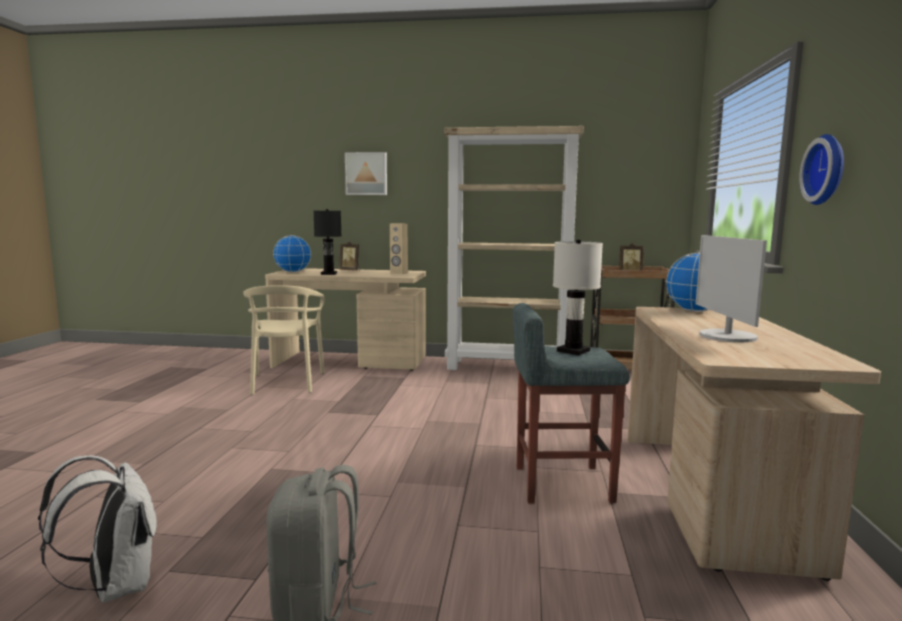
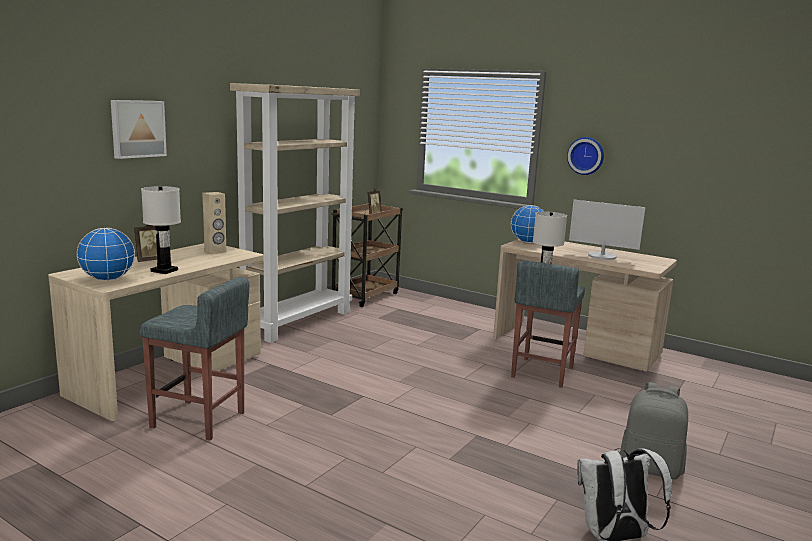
camera: 65 degrees left, 5 degrees up
beige chair [243,285,324,395] -> grey stool [139,277,249,441]
black table lamp [313,209,342,275] -> white table lamp [141,186,181,274]

